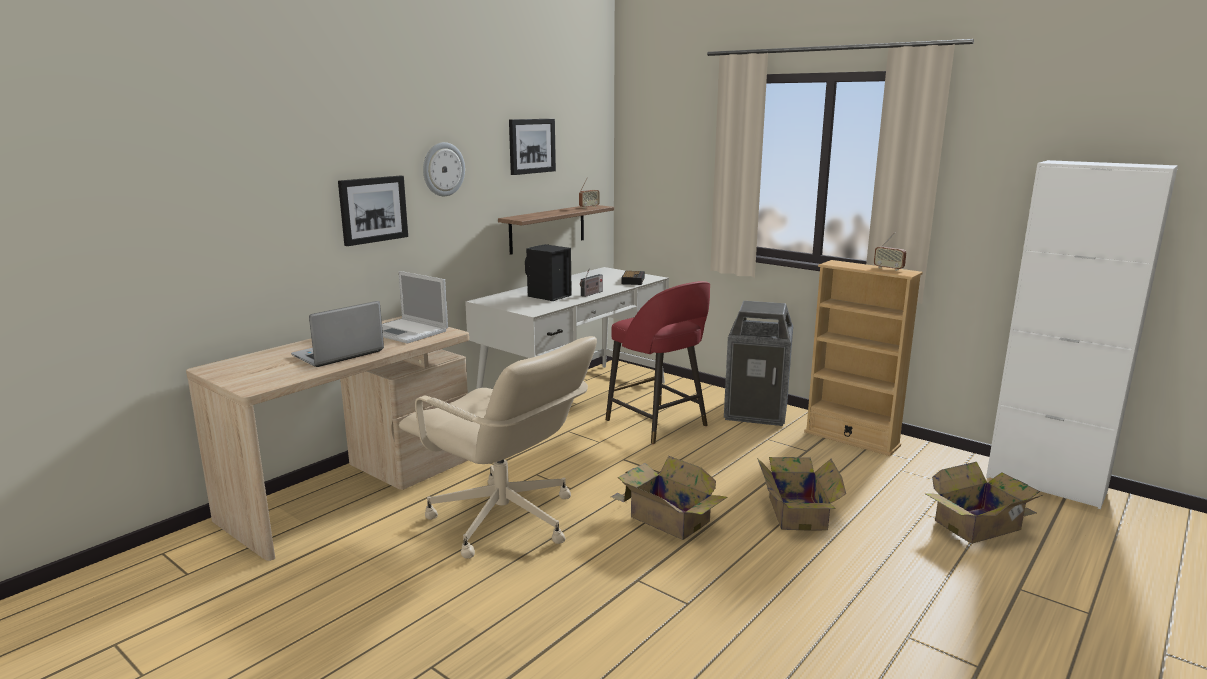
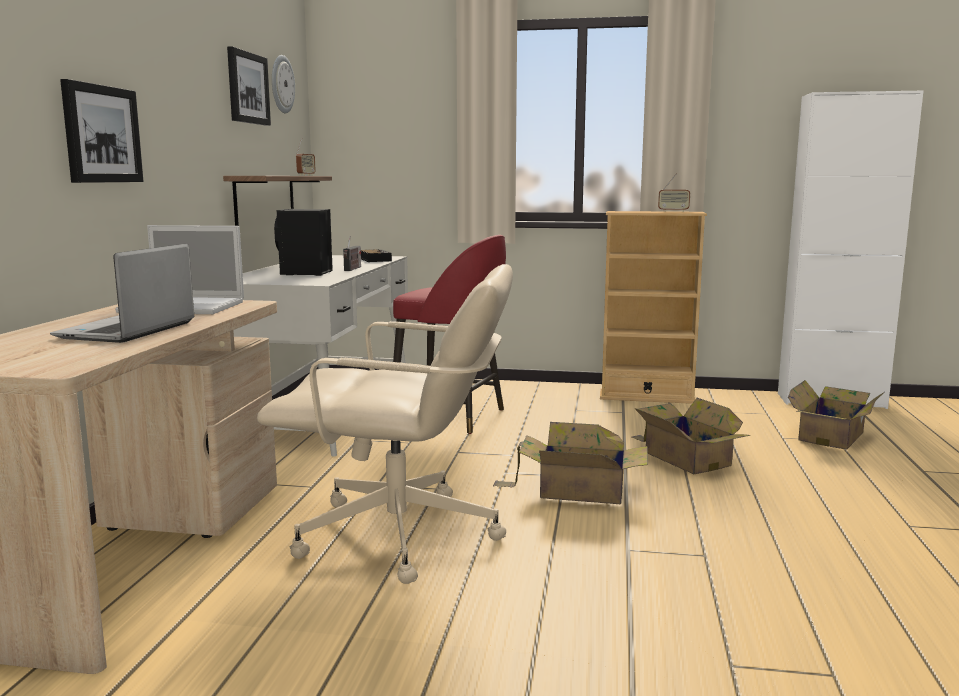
camera: 30 degrees left, 5 degrees down
wall clock [423,142,465,196] -> wall clock moved to [272,55,295,113]
trash can [724,301,793,426] -> none

